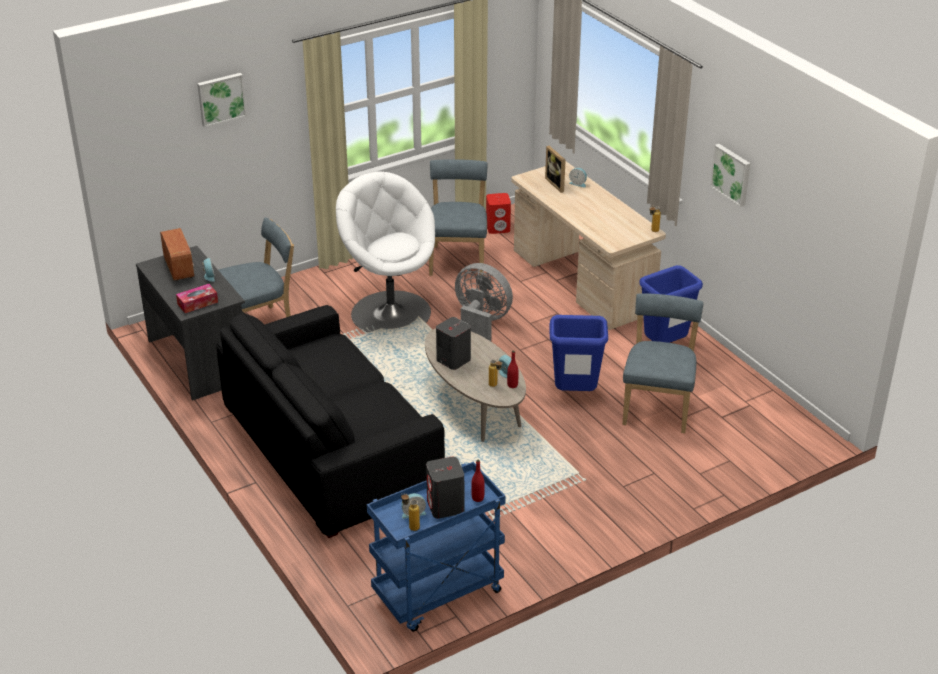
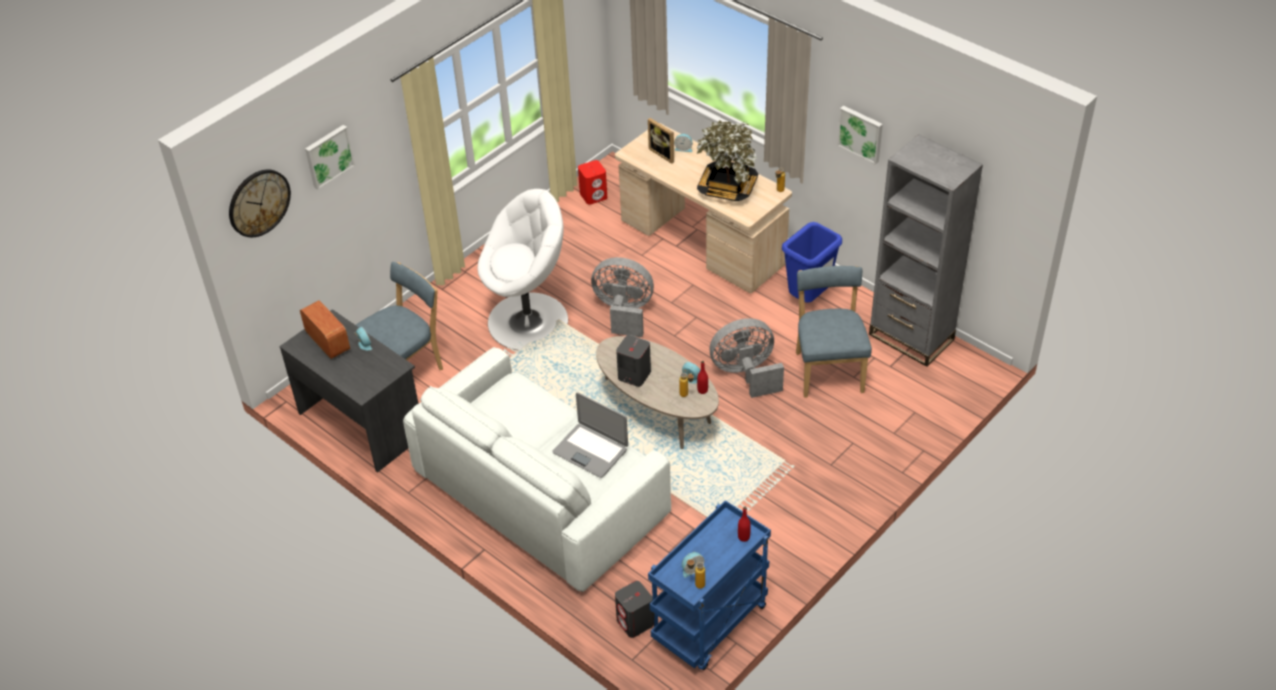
camera: 15 degrees left, 10 degrees up
tissue box [176,284,218,313] -> none
black sofa [216,305,445,538] -> white sofa [403,347,671,592]
white armchair [336,172,435,332] -> white armchair turned 135 degrees clockwise [478,189,568,350]
grey speaker [426,457,464,519] -> grey speaker moved to [615,581,654,638]
blue chair [429,159,488,276] -> none
blue trash can [550,315,608,391] -> grey fan [710,318,784,398]
none -> wall clock [229,170,291,237]
none -> laptop [552,392,628,478]
none -> potted plant [696,120,758,201]
none -> grey bookcase [869,134,983,367]

